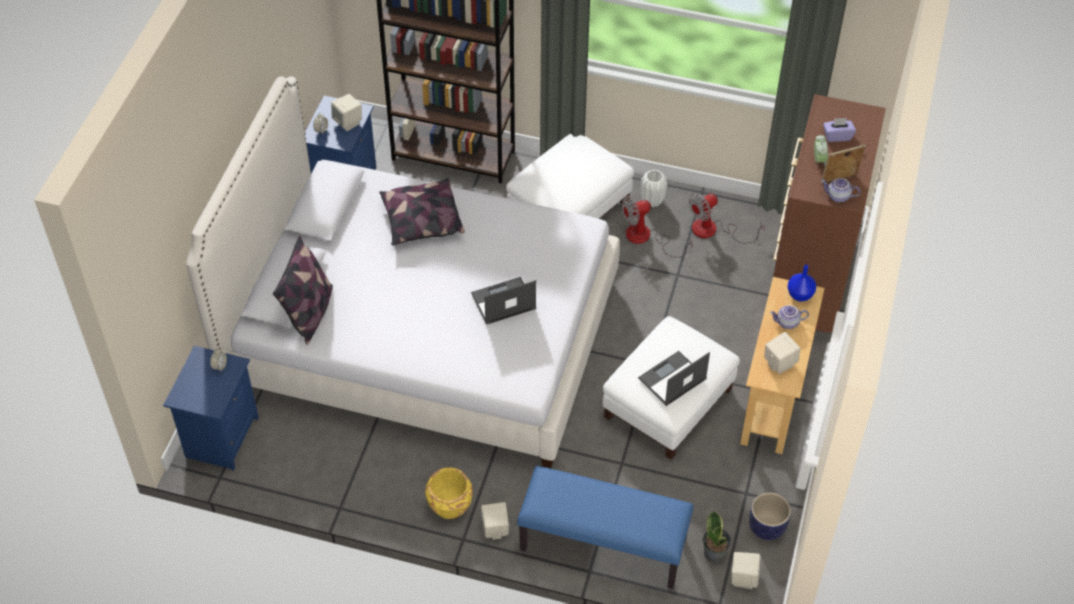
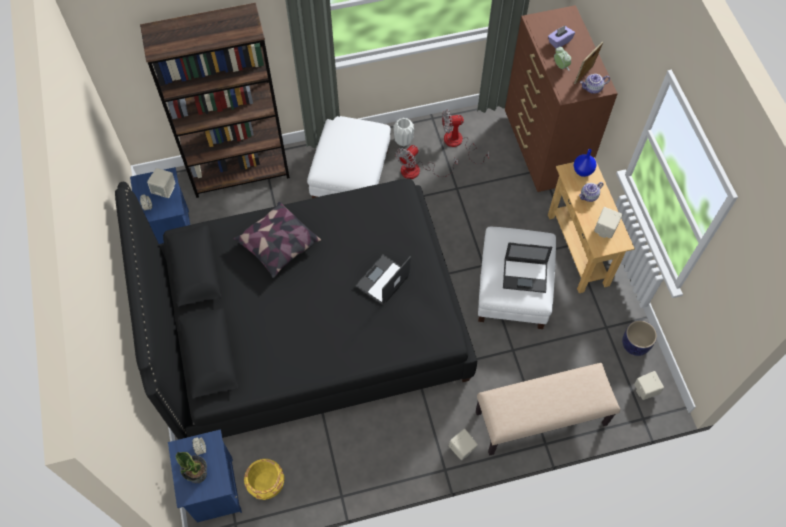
camera: 30 degrees left, 10 degrees up
white bed [186,76,620,469] -> black bed [115,178,477,440]
pillow [273,236,333,345] -> none
yellow planter [425,468,473,519] -> yellow planter moved to [244,459,285,500]
blue bench [517,466,693,589] -> beige bench [476,363,620,455]
laptop [638,351,710,406] -> laptop turned 105 degrees counterclockwise [503,242,552,293]
fan [688,193,766,244] -> fan turned 60 degrees clockwise [442,109,489,164]
potted plant [702,511,732,562] -> potted plant moved to [176,452,207,483]

